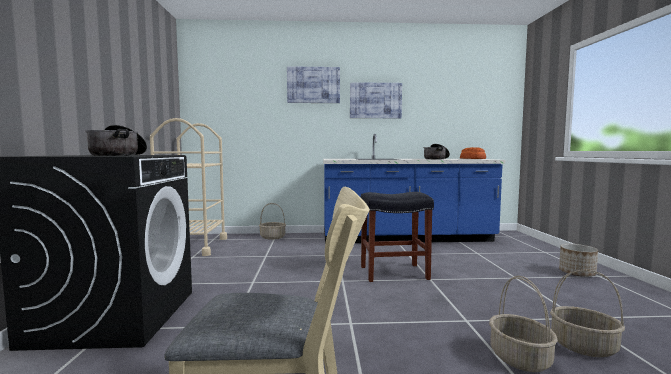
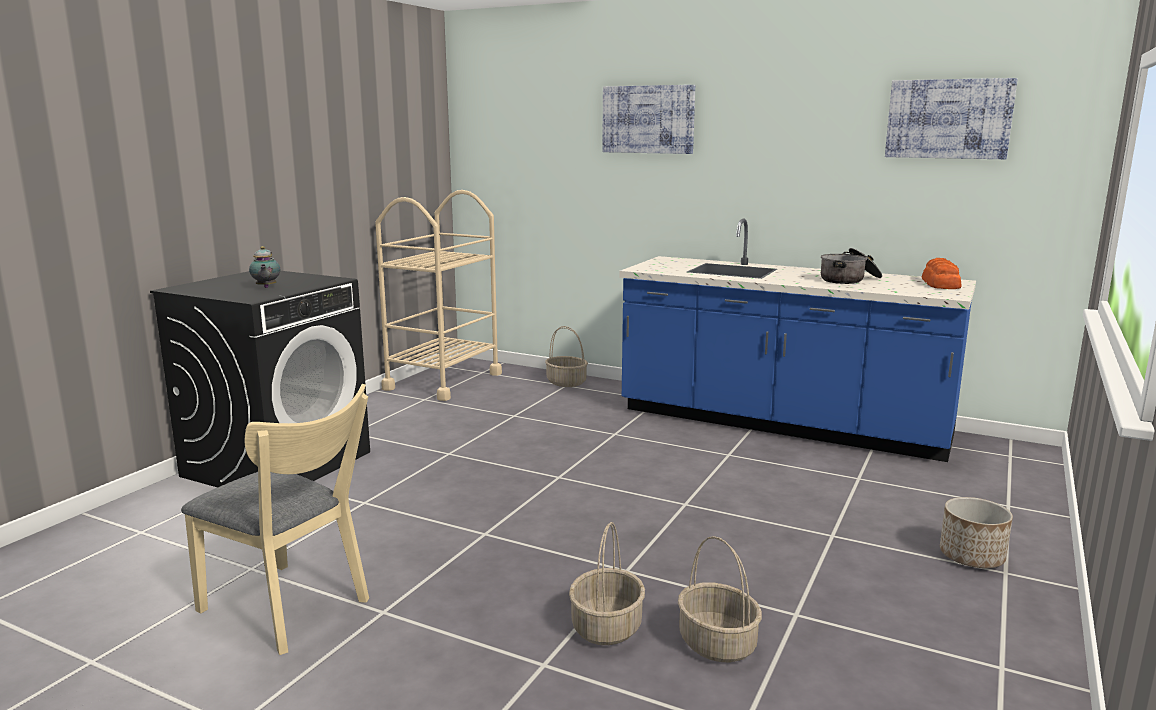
camera: 30 degrees right, 10 degrees up
cooking pot [85,125,147,156] -> teapot [249,246,280,288]
picture [350,82,402,118] -> picture moved to [885,78,1018,159]
black stool [361,192,434,282] -> none

